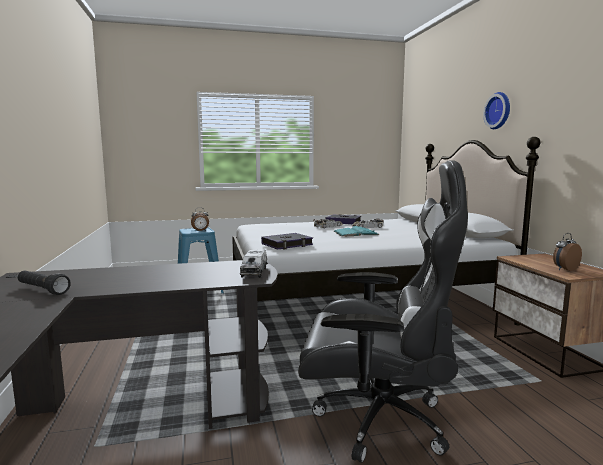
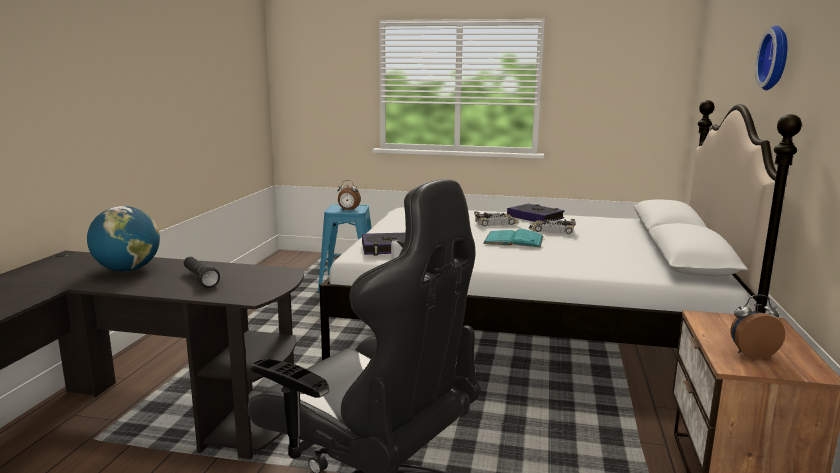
camera: 25 degrees right, 5 degrees up
black flashlight [18,271,71,295] -> black flashlight moved to [184,257,220,288]
toy truck [240,249,267,278] -> none
none -> globe [87,206,160,272]

